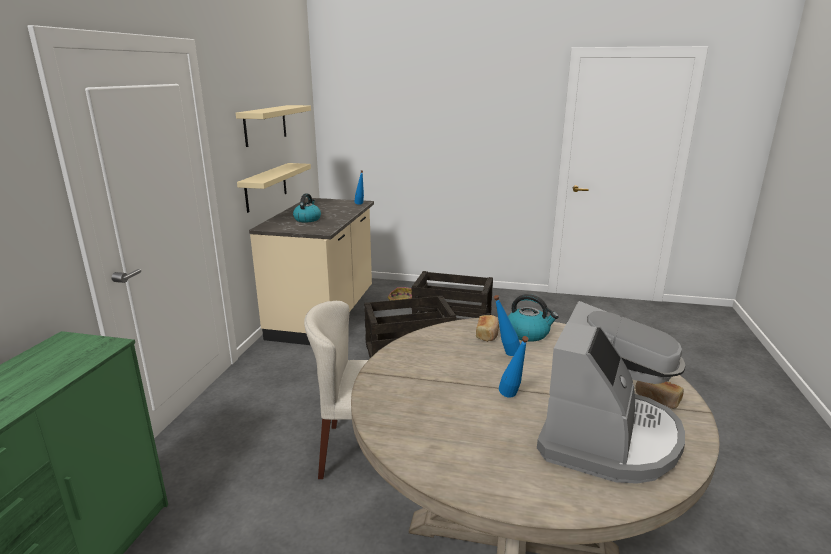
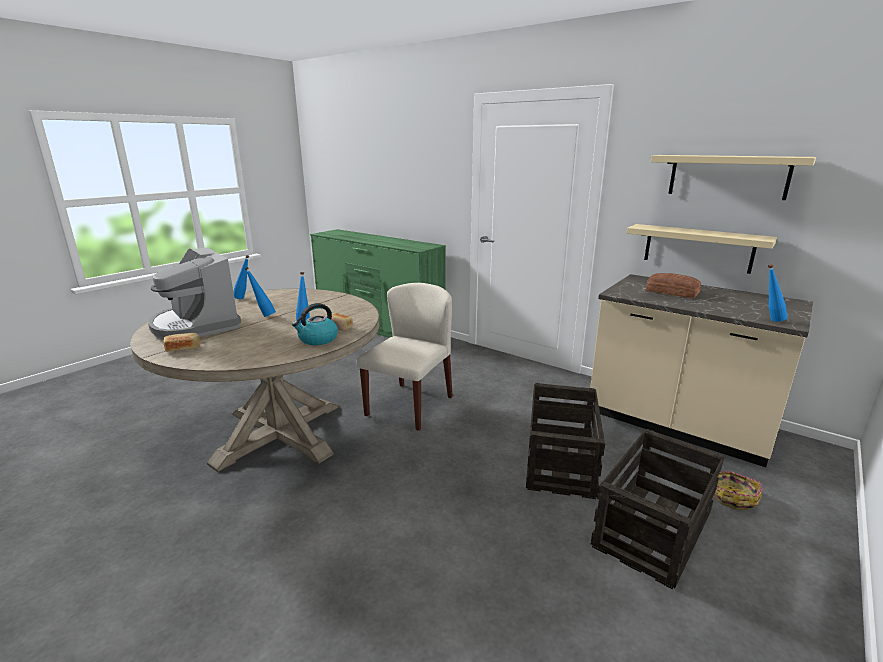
camera: 115 degrees right, 0 degrees up
kettle [293,193,321,222] -> bread [646,273,701,298]
none -> blue bottle [233,255,249,299]

